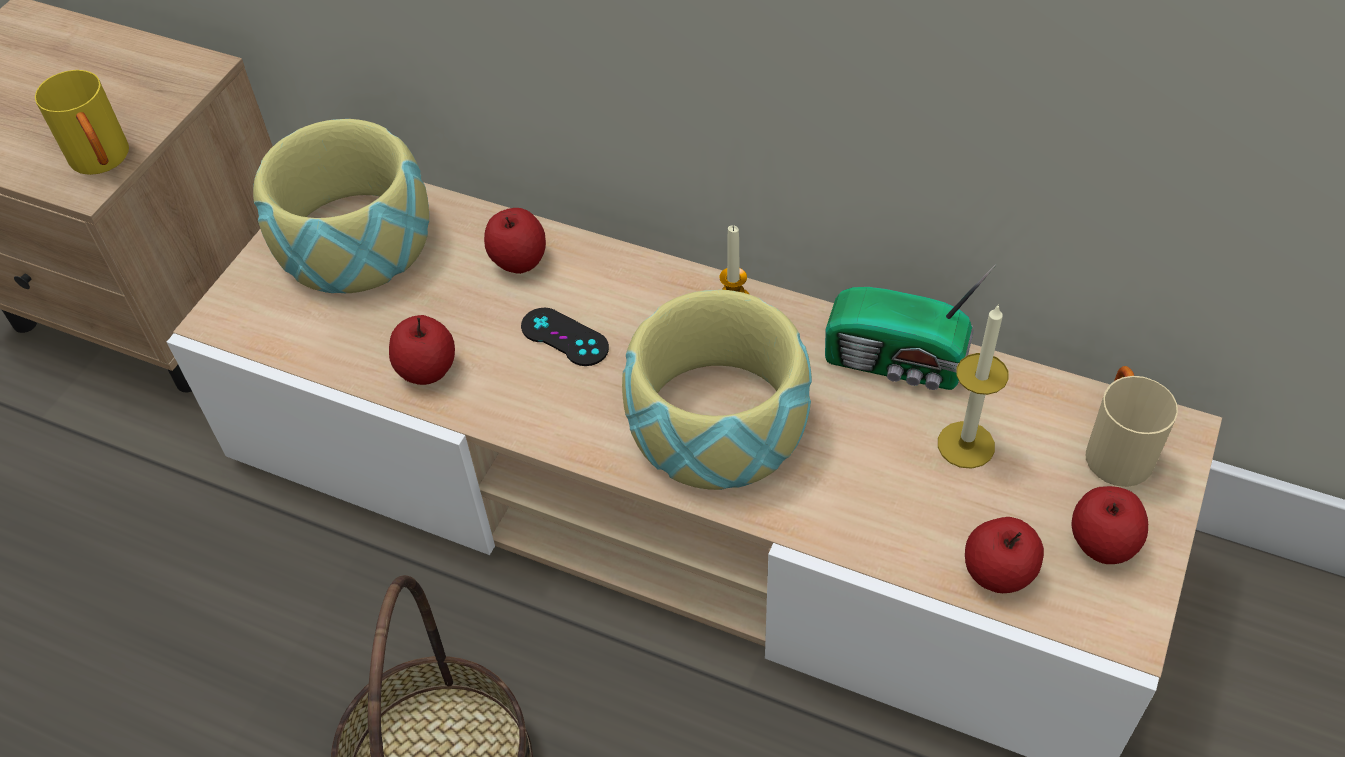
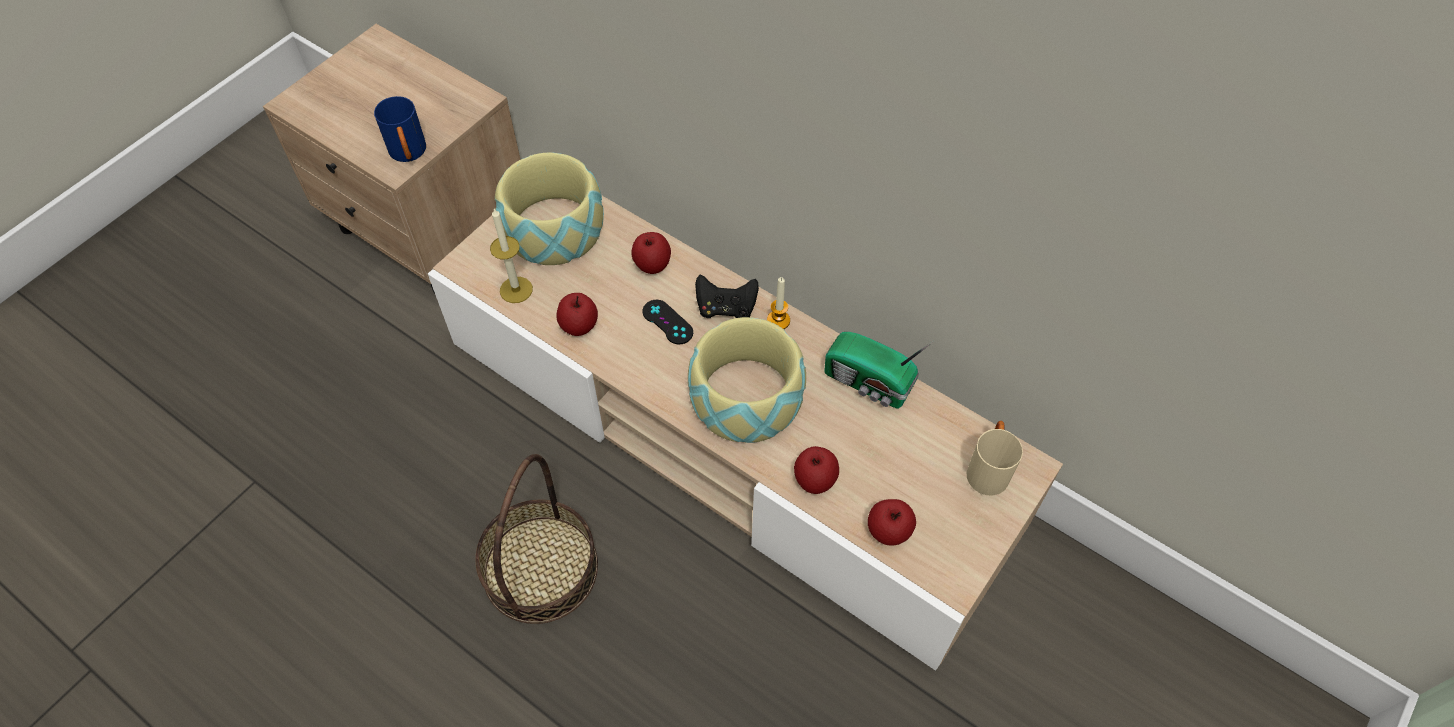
camera: 10 degrees right, 5 degrees up
yellow mug [35,70,129,175] -> blue mug [374,96,426,162]
candle [938,304,1009,469] -> candle moved to [490,208,533,303]
apple [1071,486,1148,564] -> apple moved to [794,446,839,494]
none -> black game controller [695,275,759,318]

